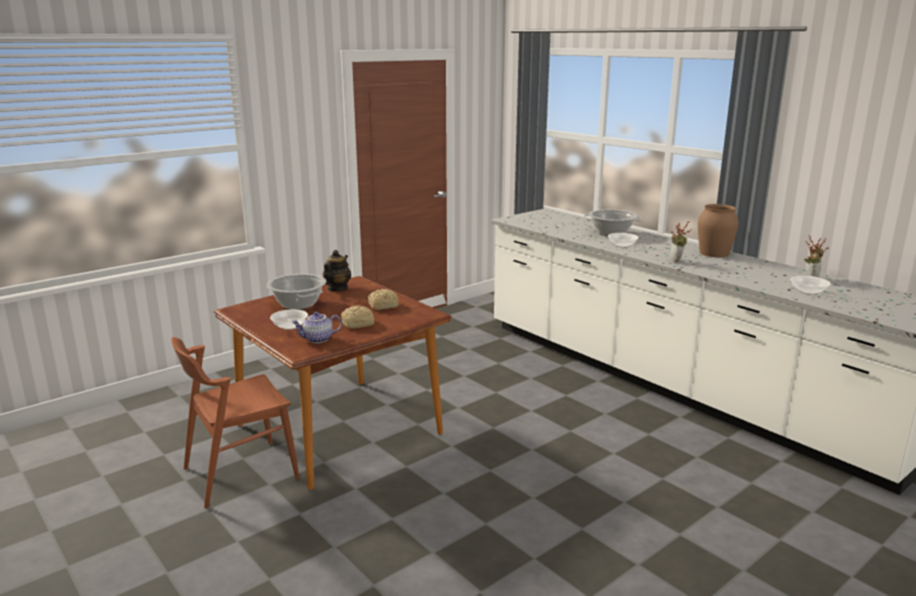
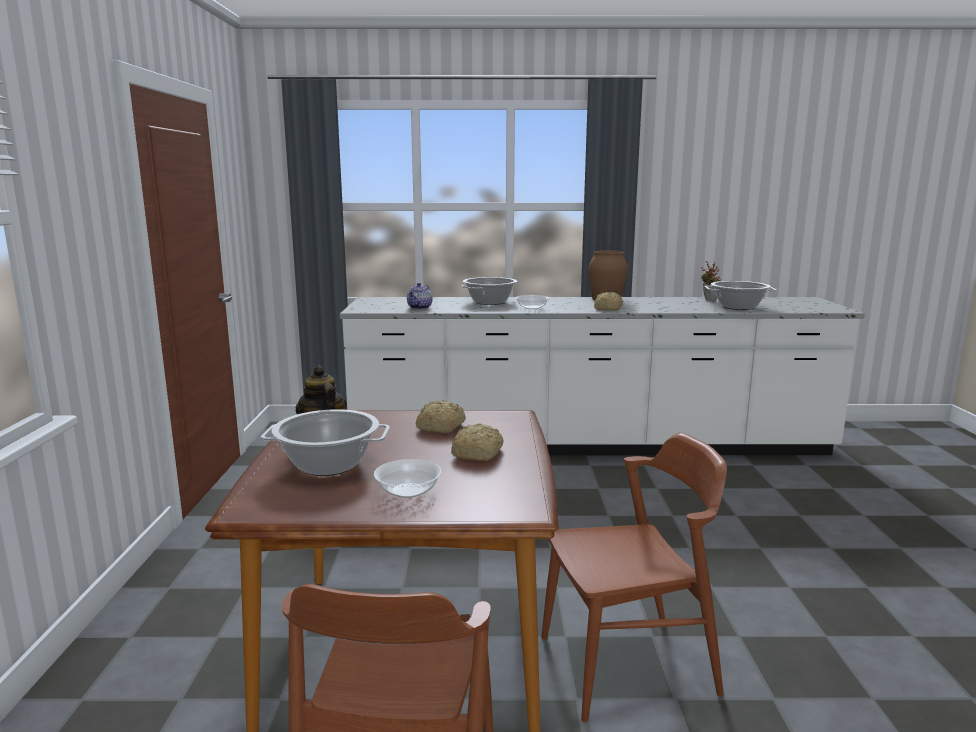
camera: 50 degrees left, 5 degrees down
teapot [291,312,342,343] -> teapot moved to [407,283,433,310]
potted plant [670,222,691,263] -> bread [594,292,623,311]
bowl [790,275,831,295] -> cooking pot [705,281,777,310]
none -> brown chair [541,433,727,722]

